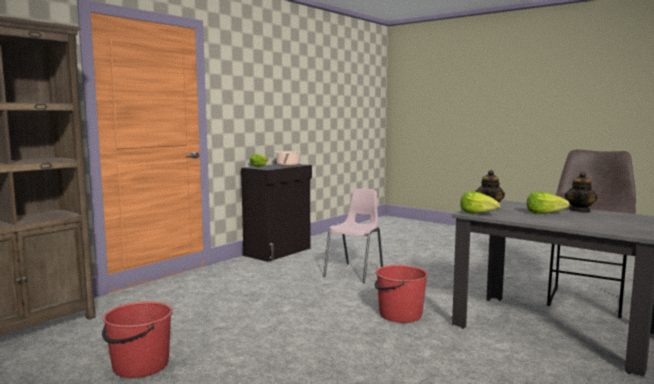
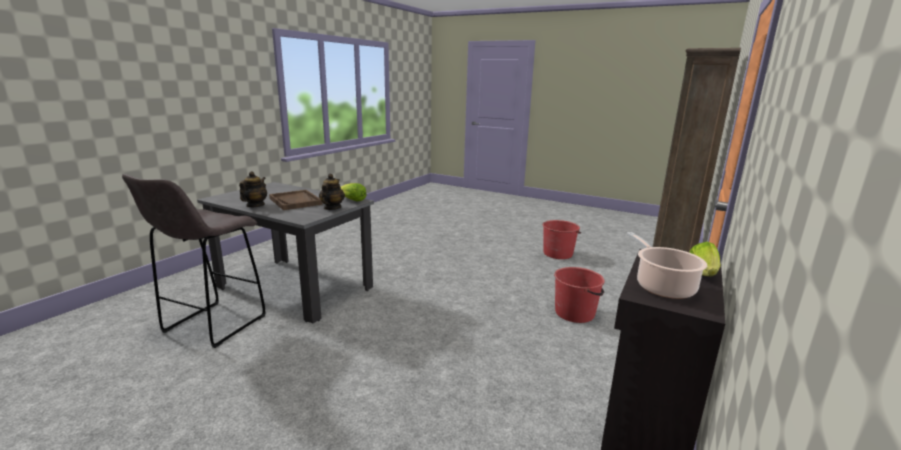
camera: 170 degrees right, 10 degrees up
pink chair [323,189,383,283] -> none
red bucket [374,265,428,323] -> red bucket moved to [554,267,605,323]
lettuce [527,192,570,214] -> brown tray [269,190,323,210]

